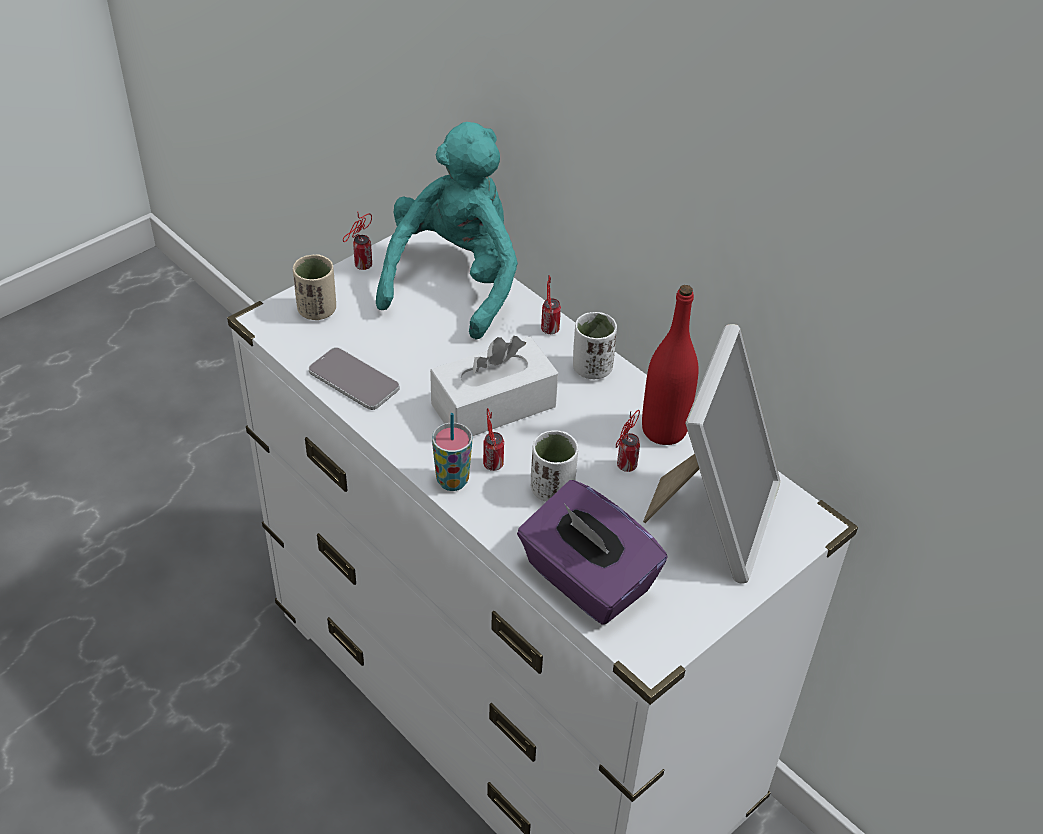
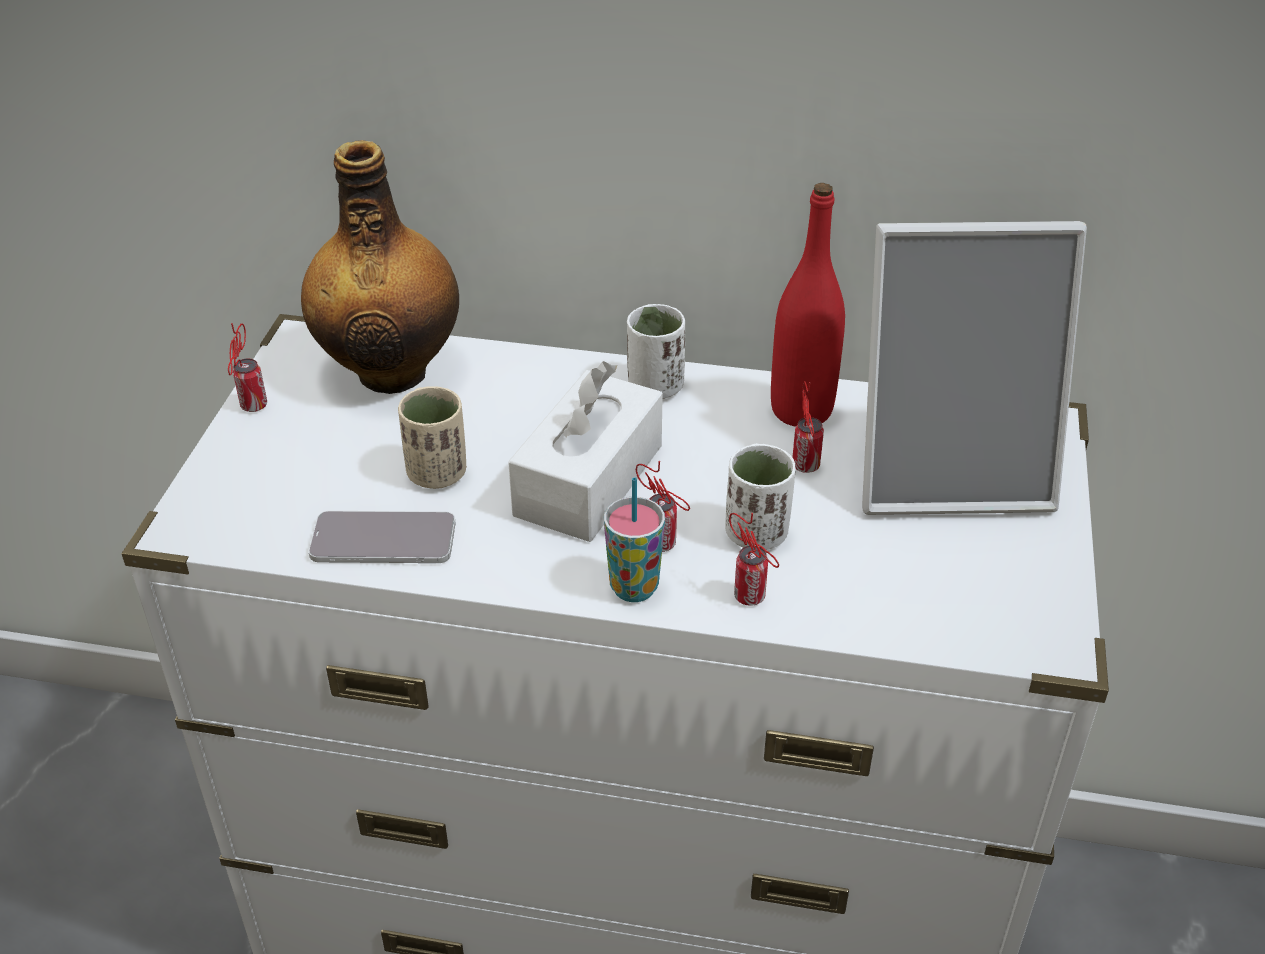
camera: 35 degrees left, 5 degrees down
beige cup [293,254,336,320] -> beige cup moved to [398,387,467,489]
turquoise plush toy [376,122,518,339] -> bottle [301,140,459,394]
purple tissue box [517,480,667,625] -> none
can [541,275,561,334] -> can moved to [729,513,779,606]
picture frame [643,324,780,583] -> picture frame turned 105 degrees clockwise [862,221,1087,515]

